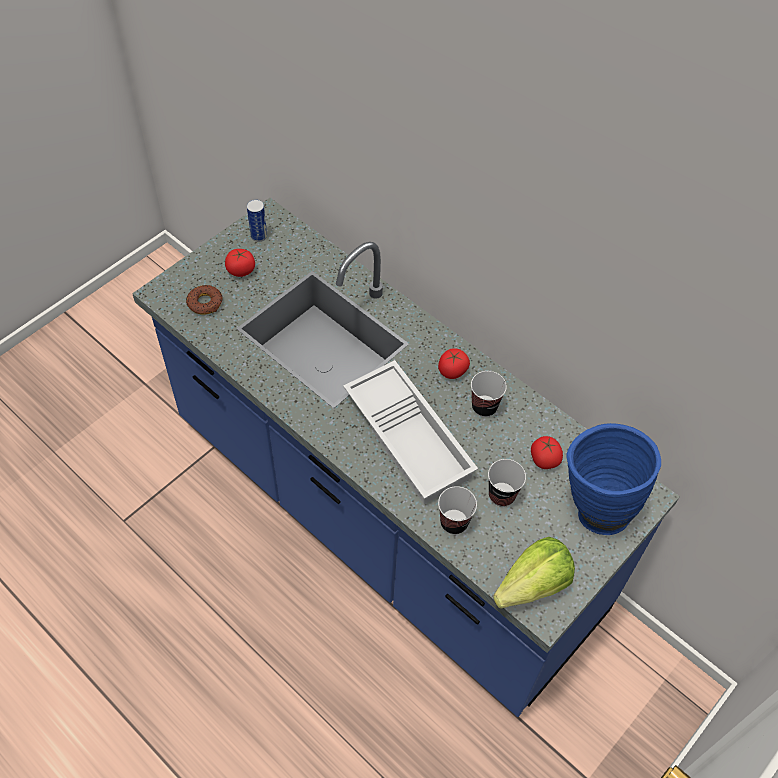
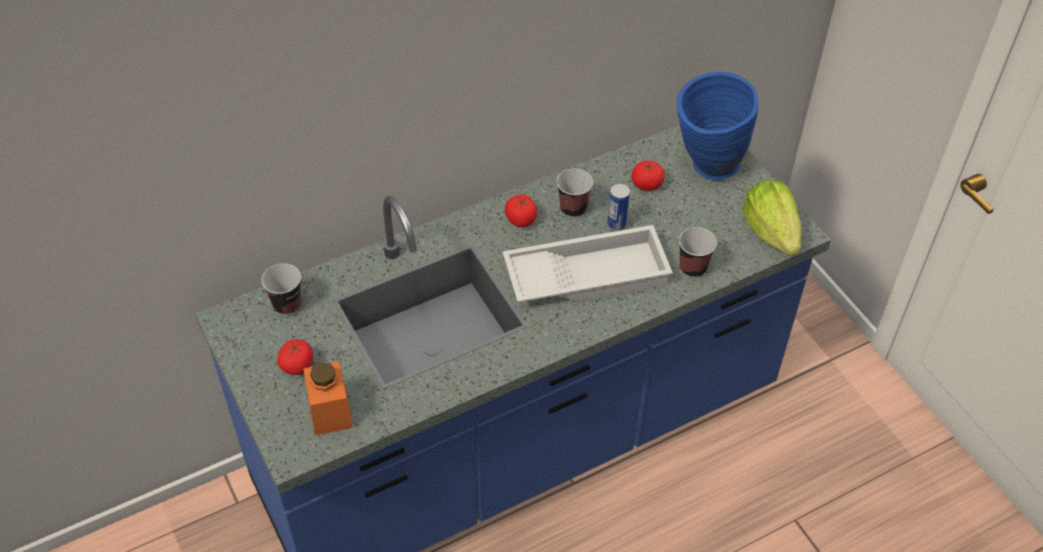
camera: 70 degrees left, 5 degrees down
donut [186,285,222,315] -> orange jar [303,361,353,435]
can [247,199,267,242] -> can moved to [607,184,630,231]
cup [488,459,526,507] -> cup moved to [262,263,301,315]

